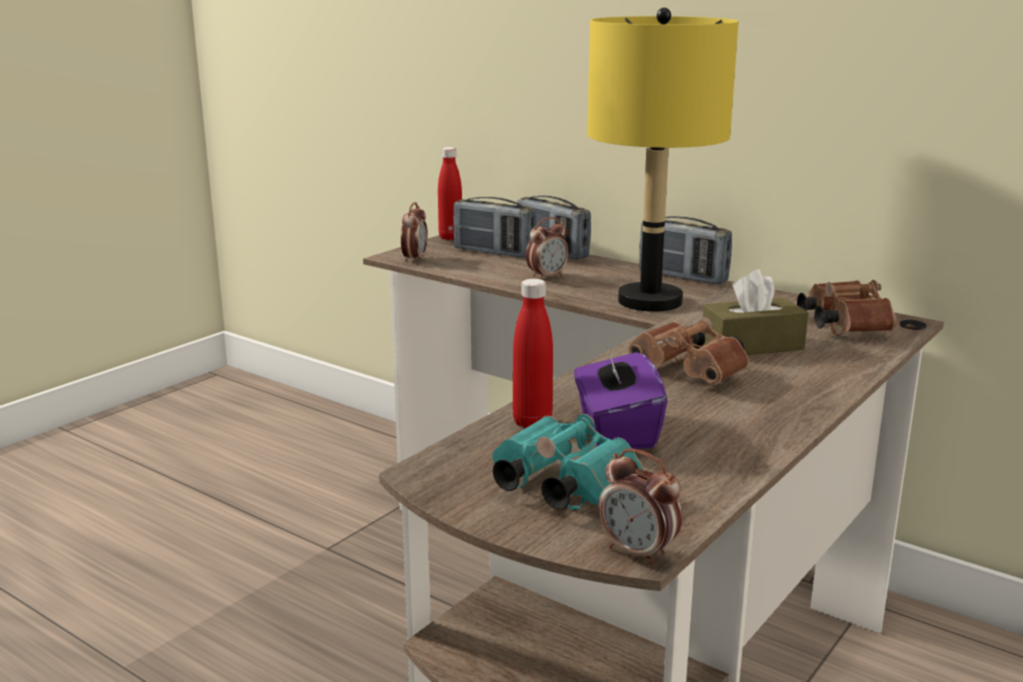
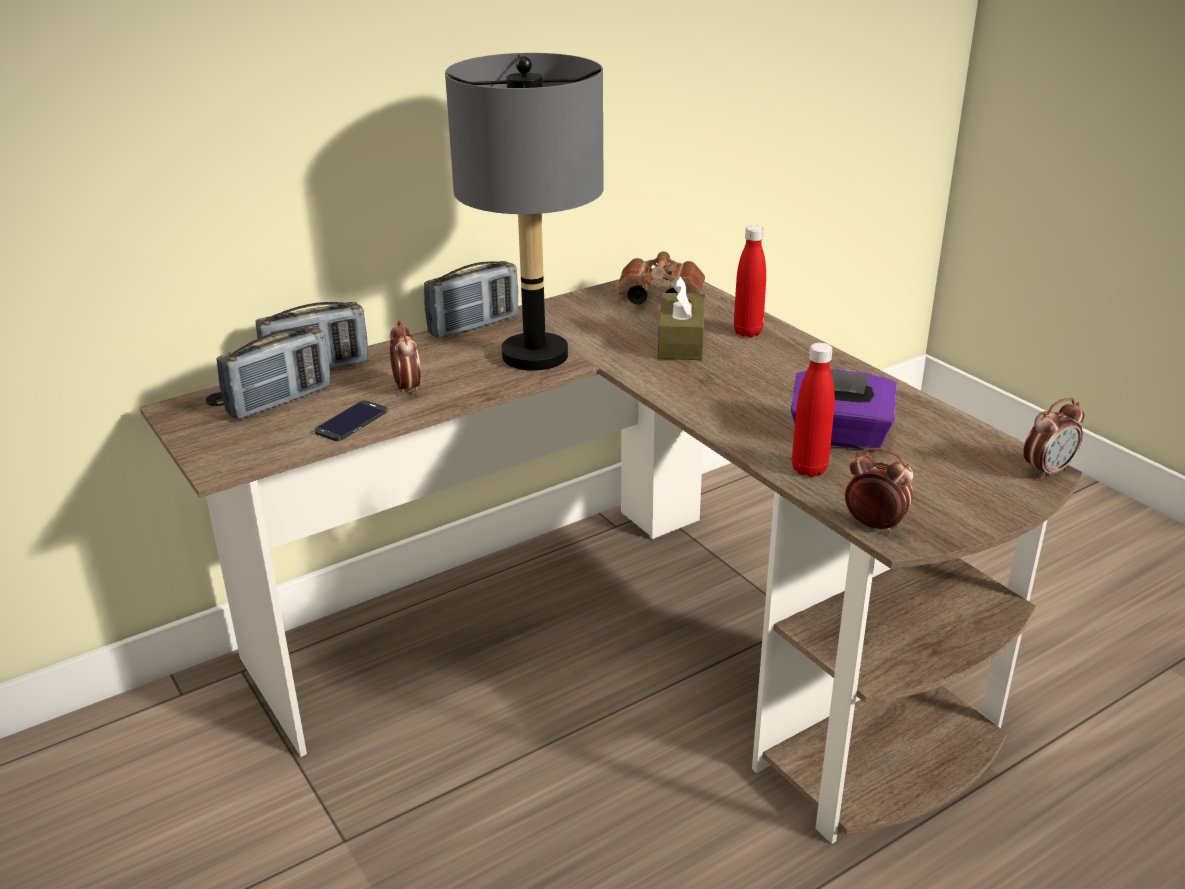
camera: 70 degrees left, 10 degrees up
alarm clock [401,202,428,263] -> alarm clock moved to [845,448,913,534]
red bottle [438,147,462,240] -> red bottle moved to [734,225,766,337]
turquoise binoculars [492,414,643,510] -> none
yellow table lamp [587,8,739,312] -> grey table lamp [445,53,604,371]
brown binoculars [628,317,749,385] -> none
none -> phone [315,400,388,441]

